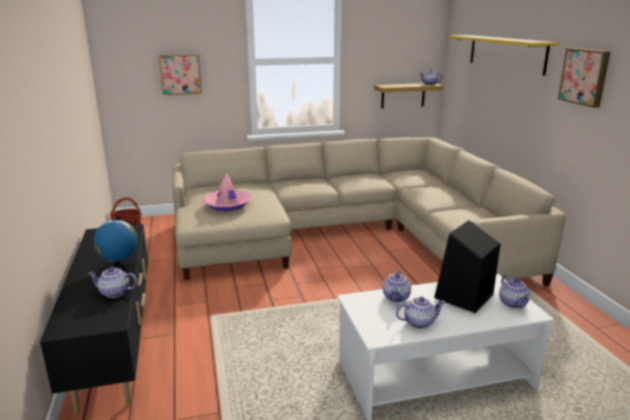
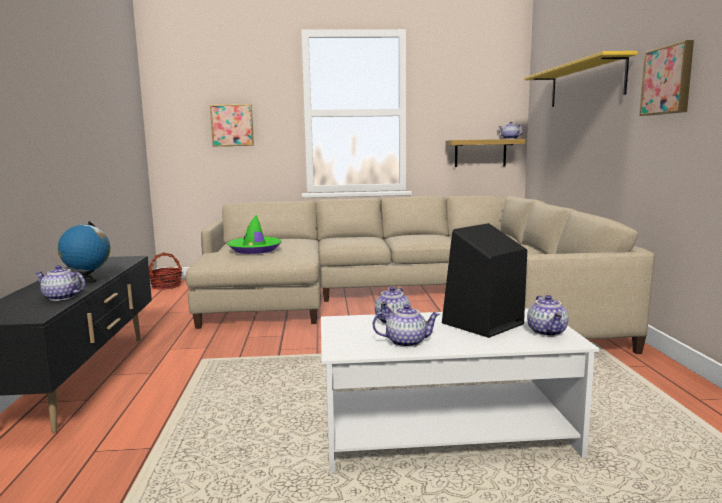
camera: 10 degrees right, 10 degrees down
pink hat [203,174,251,211] -> green hat [227,215,281,254]

